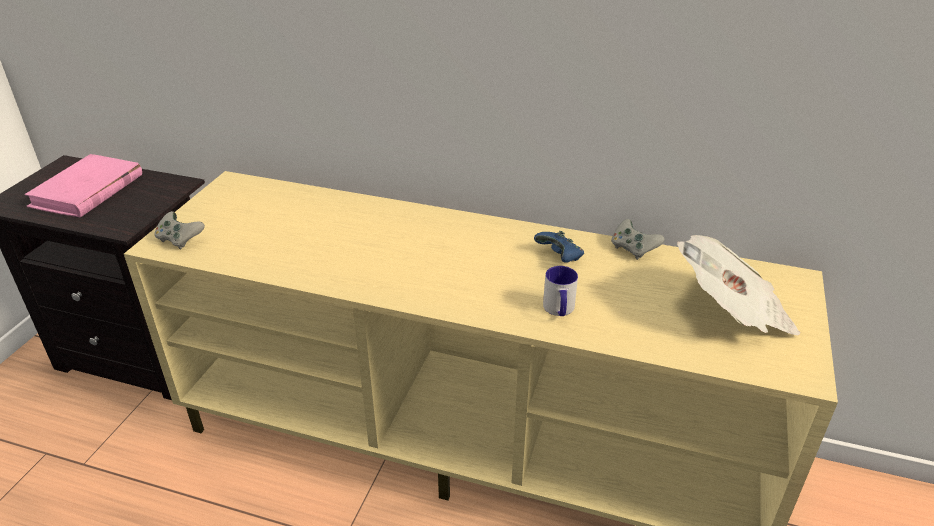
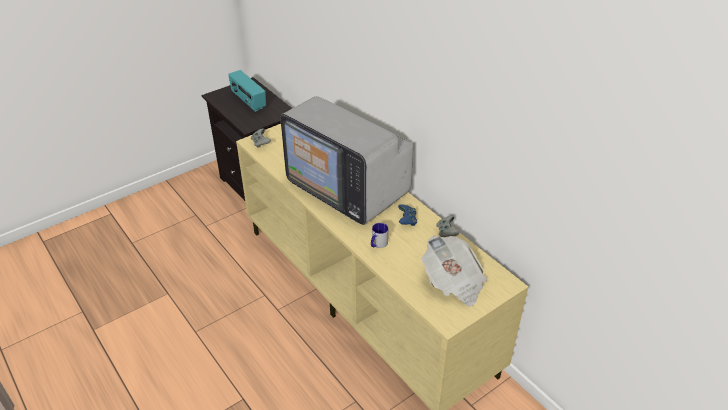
camera: 35 degrees right, 5 degrees up
pink book [25,154,142,218] -> radio [228,70,266,112]
none -> television [281,96,413,225]

